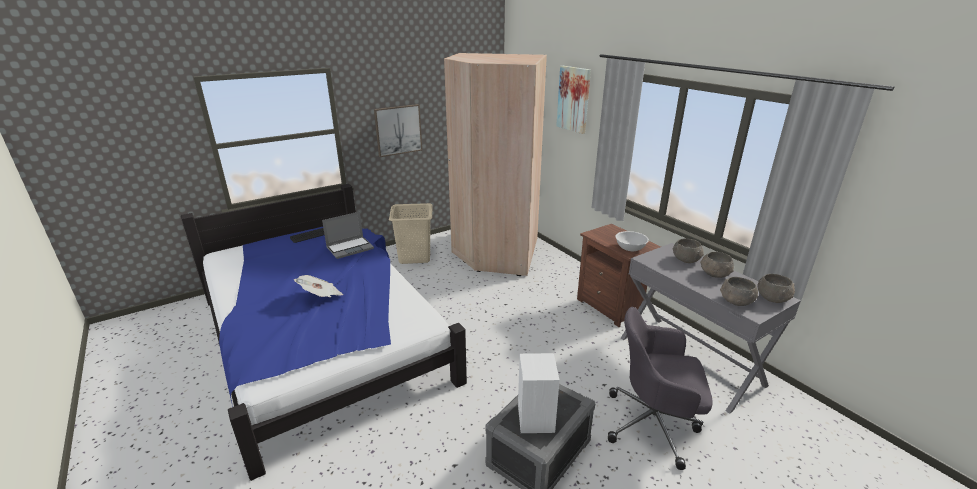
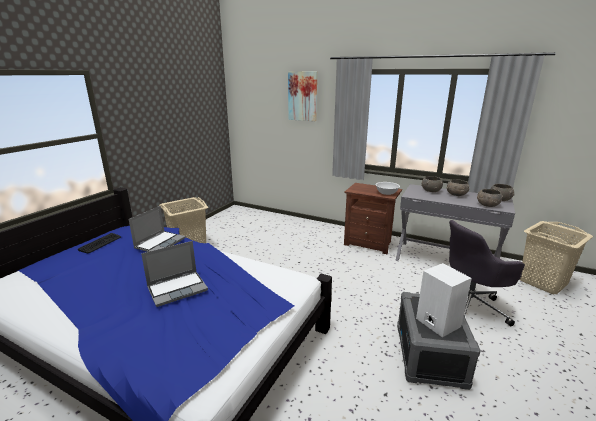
camera: 30 degrees left, 5 degrees down
newspaper [294,275,343,297] -> laptop [141,241,208,307]
picture [374,104,422,157] -> none
beige wardrobe [444,53,547,276] -> none
none -> beige laundry basket [520,221,593,294]

